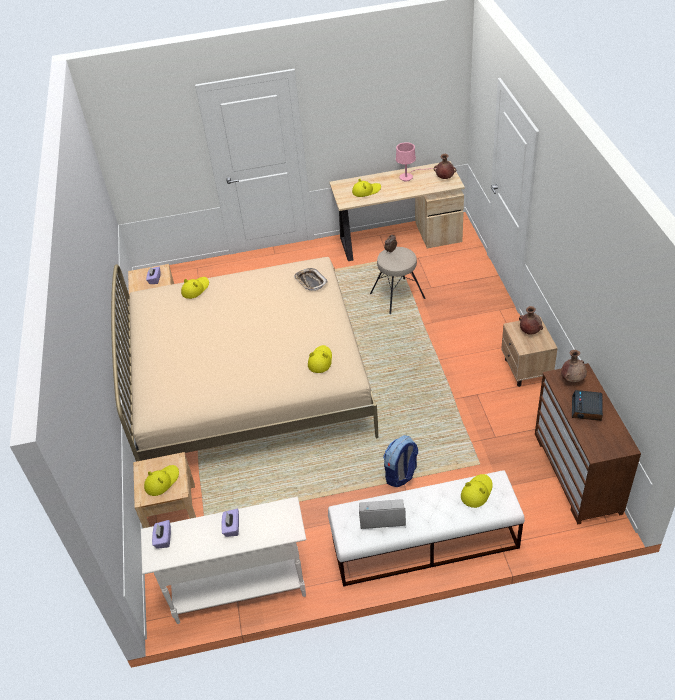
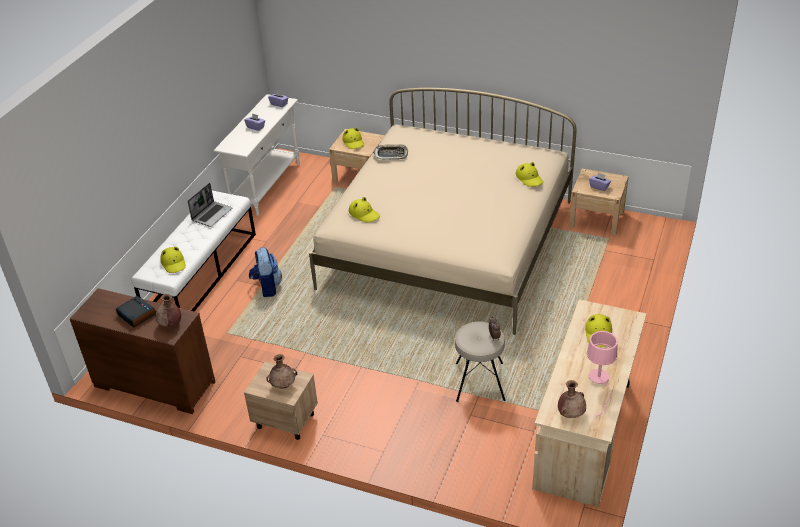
camera: 120 degrees right, 5 degrees down
tray [294,268,328,291] -> tray moved to [374,144,408,160]

